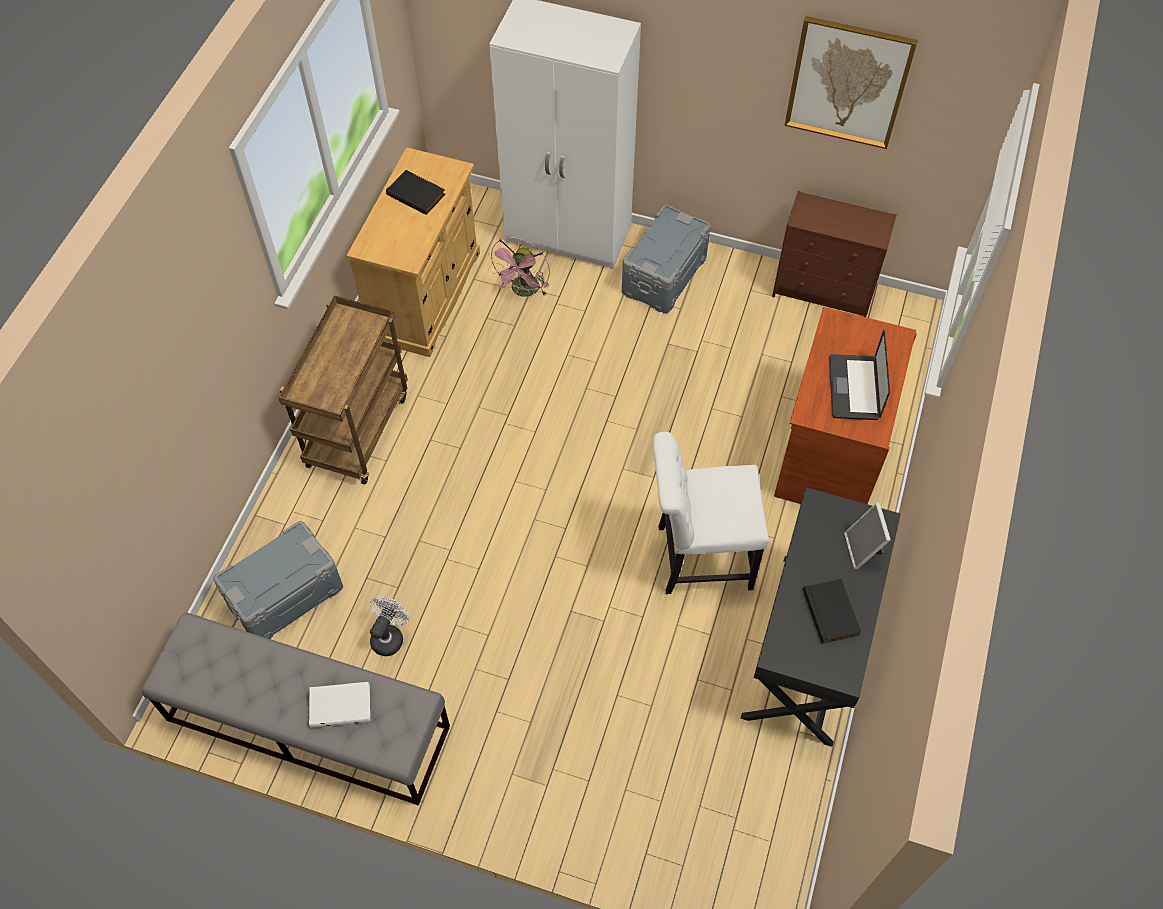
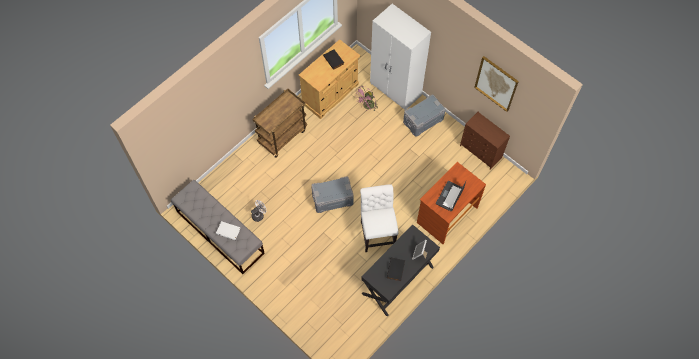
camera: 25 degrees right, 5 degrees up
grey storage box [213,521,343,639] -> grey storage box moved to [311,176,353,213]
white chair [653,432,769,594] -> white chair turned 60 degrees clockwise [360,184,399,252]

